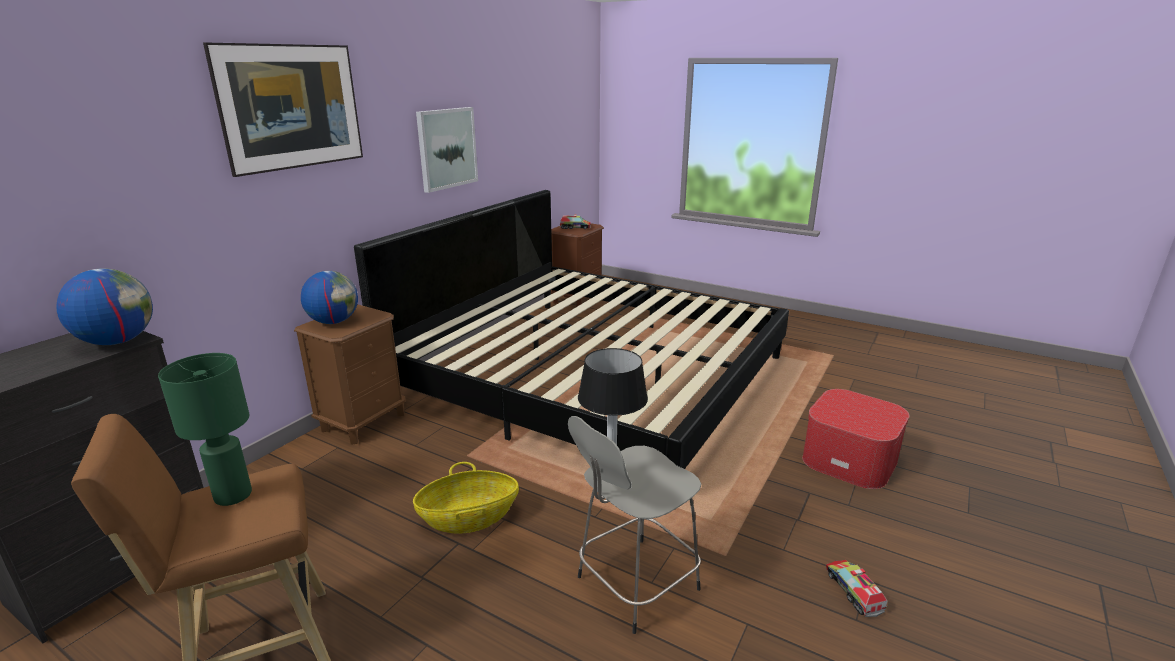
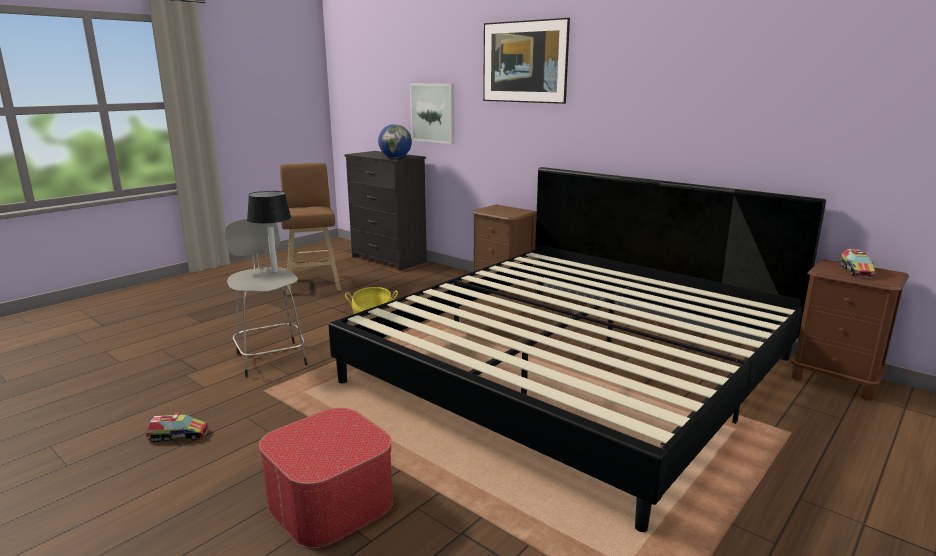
camera: 100 degrees right, 5 degrees down
green table lamp [158,353,252,506] -> none
globe [301,271,358,324] -> none
picture [416,107,478,193] -> picture moved to [410,83,455,144]

